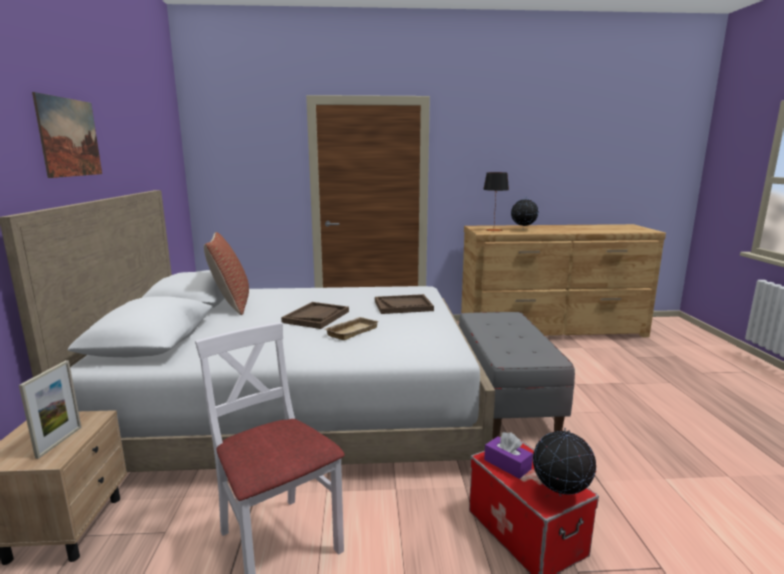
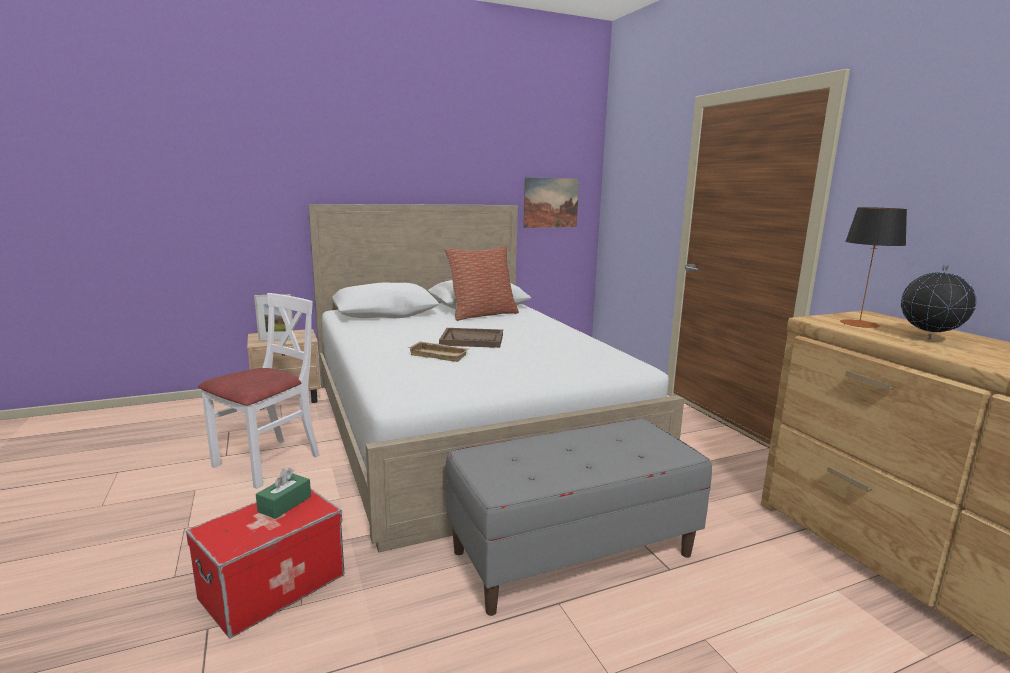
camera: 70 degrees right, 0 degrees up
picture [32,92,102,178] -> picture moved to [523,177,579,228]
brown tray [375,294,434,314] -> none
purple tissue box [484,432,533,479] -> green tissue box [256,468,311,519]
globe [533,428,596,496] -> none

